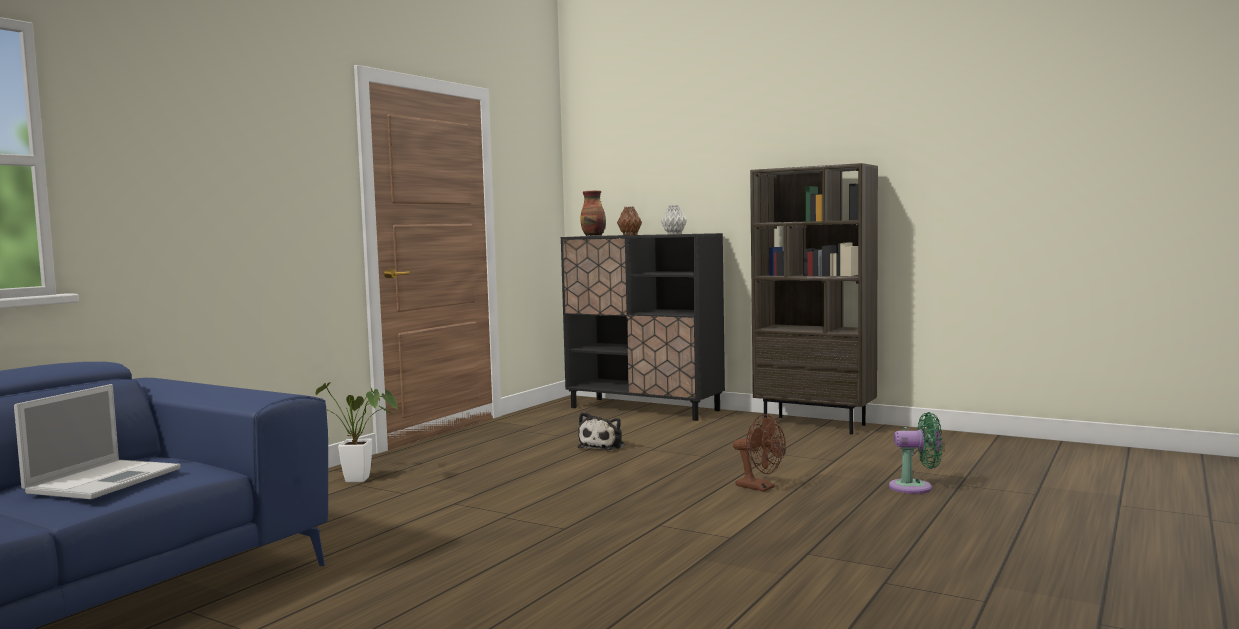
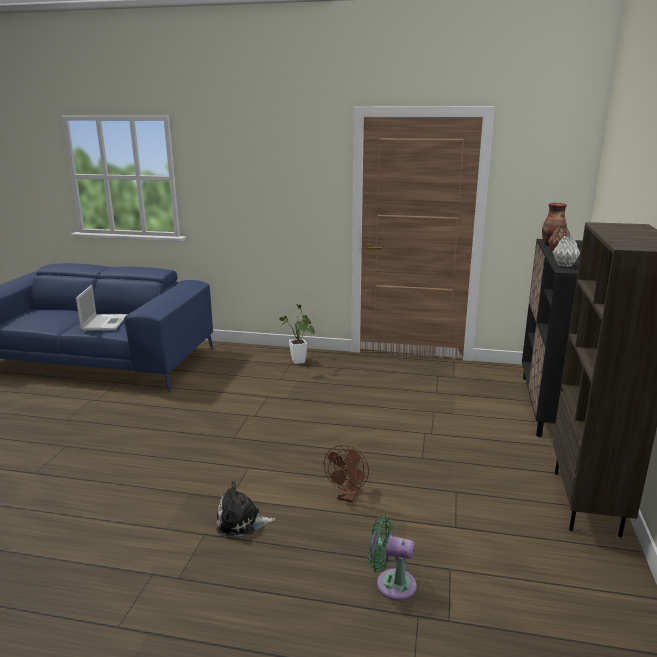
camera: 70 degrees right, 15 degrees up
laptop [14,384,181,499] -> laptop turned 90 degrees counterclockwise [76,285,128,331]
plush toy [578,412,625,450] -> plush toy moved to [216,481,275,536]
green fan [889,412,943,494] -> green fan turned 120 degrees clockwise [368,516,417,601]

